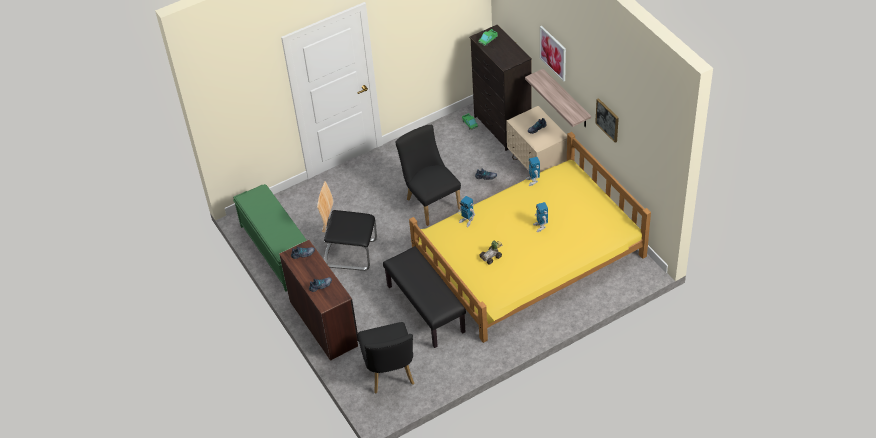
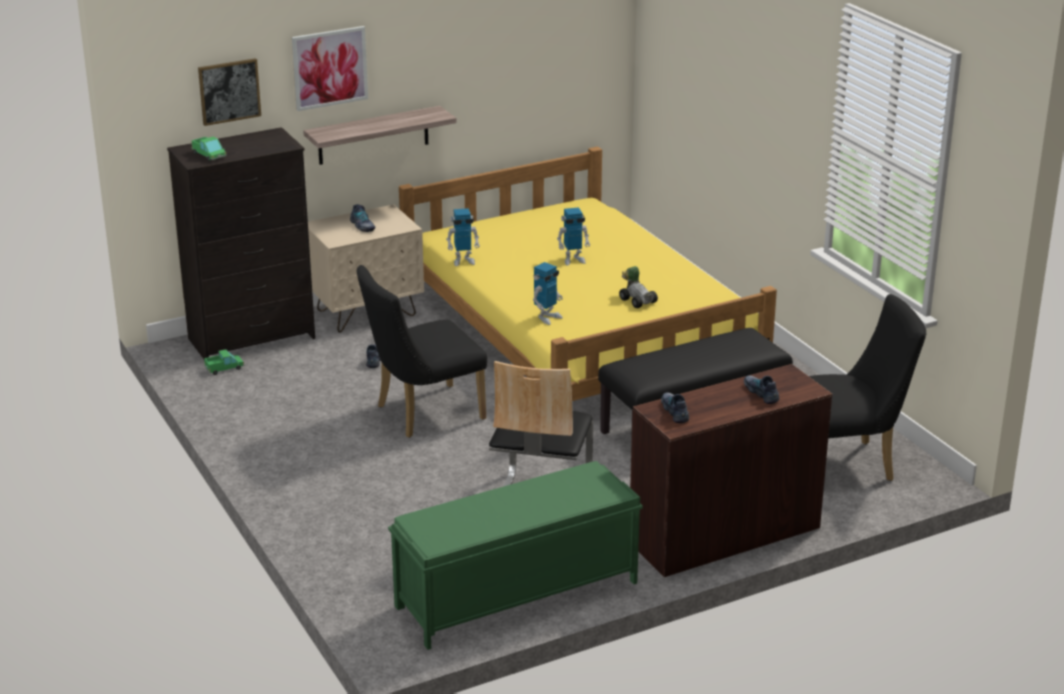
camera: 90 degrees left, 20 degrees down
picture [595,98,619,143] -> picture moved to [198,58,261,126]

